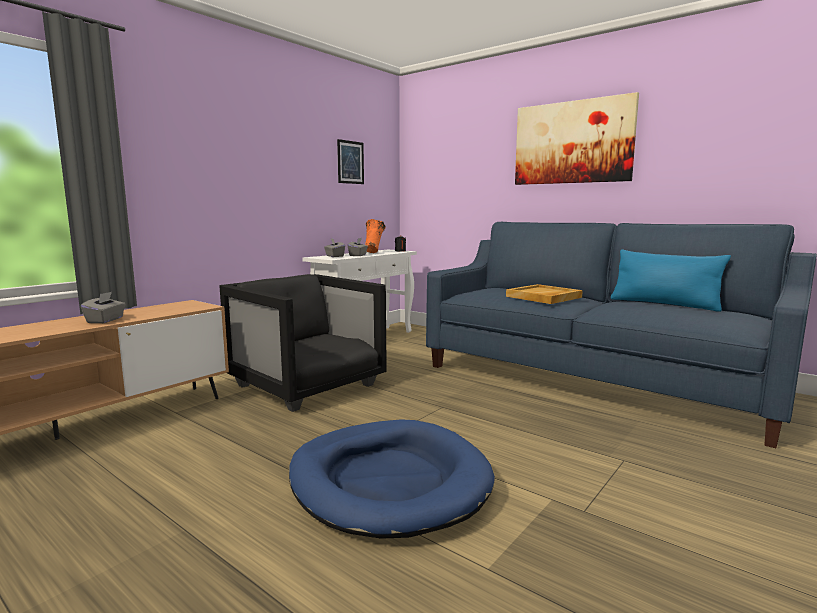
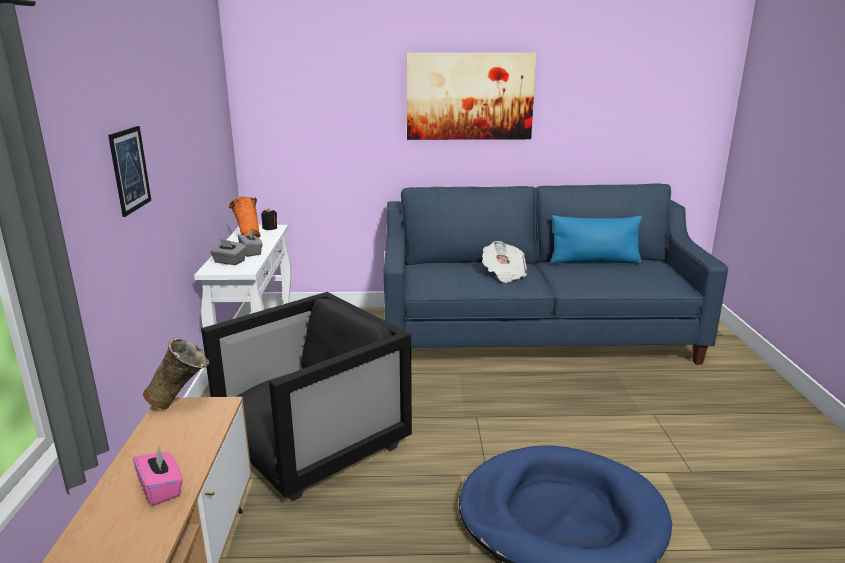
camera: 40 degrees left, 10 degrees up
grey tissue box [81,292,126,323] -> pink tissue box [133,448,183,506]
black armchair [219,274,387,412] -> black armchair turned 135 degrees clockwise [201,292,412,501]
picture [337,139,364,184] -> picture moved to [108,126,151,217]
beige tray [506,284,583,304] -> newspaper [482,241,527,283]
none -> beige vase [143,338,209,410]

